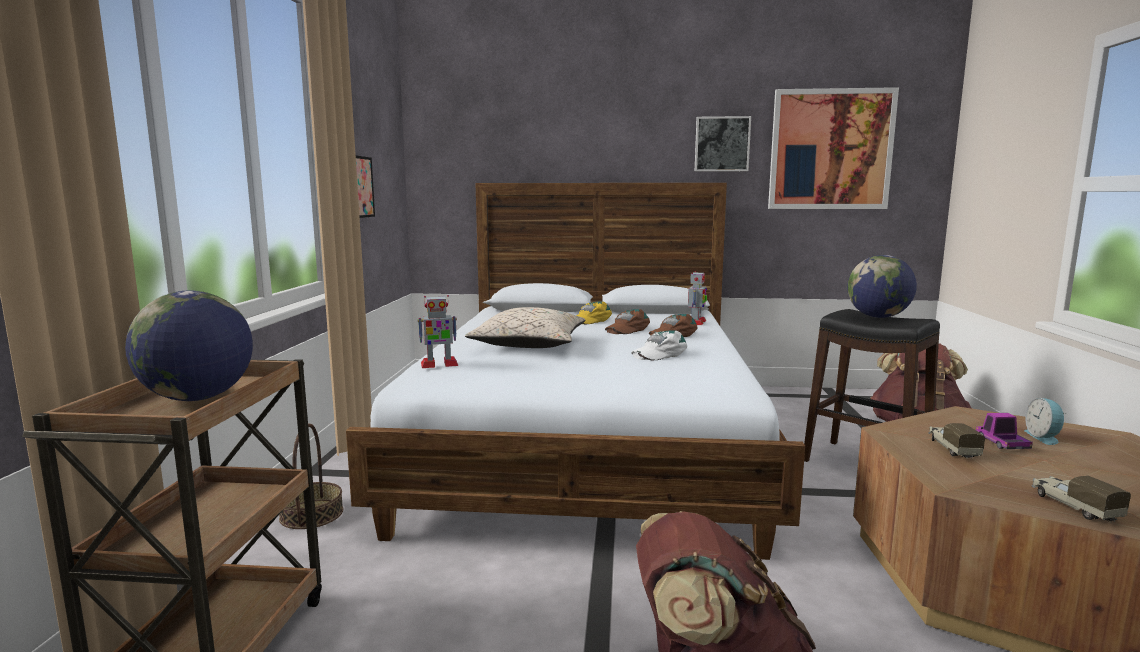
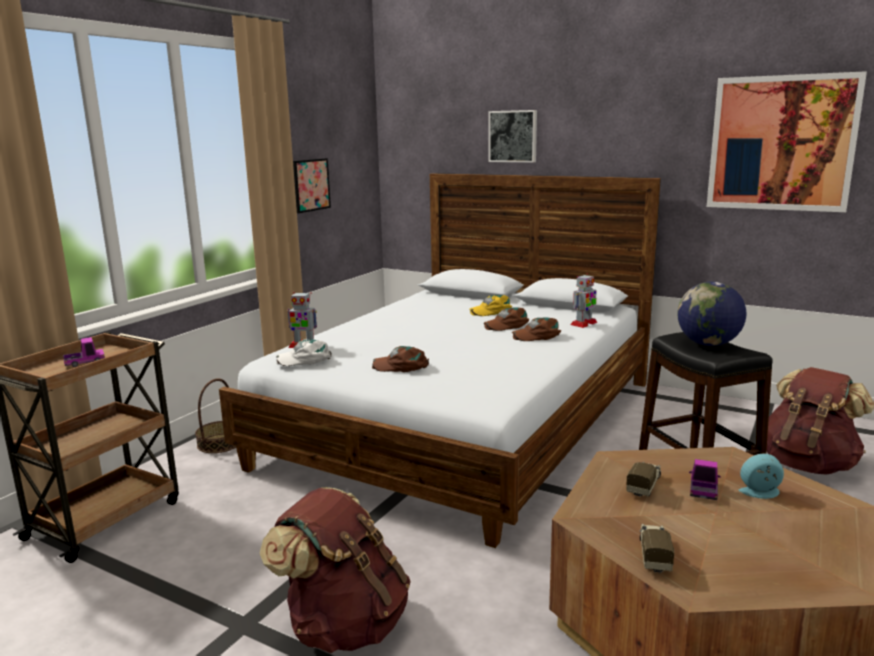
camera: 25 degrees right, 5 degrees up
globe [125,290,253,401] -> toy truck [63,337,105,367]
beige pillow [465,307,585,348] -> none
white cap [631,330,687,360] -> white cap moved to [276,339,332,366]
picture [695,116,751,172] -> picture moved to [488,110,537,163]
alarm clock [1024,398,1065,445] -> alarm clock turned 60 degrees clockwise [739,453,784,499]
none -> brown cap [372,346,429,372]

